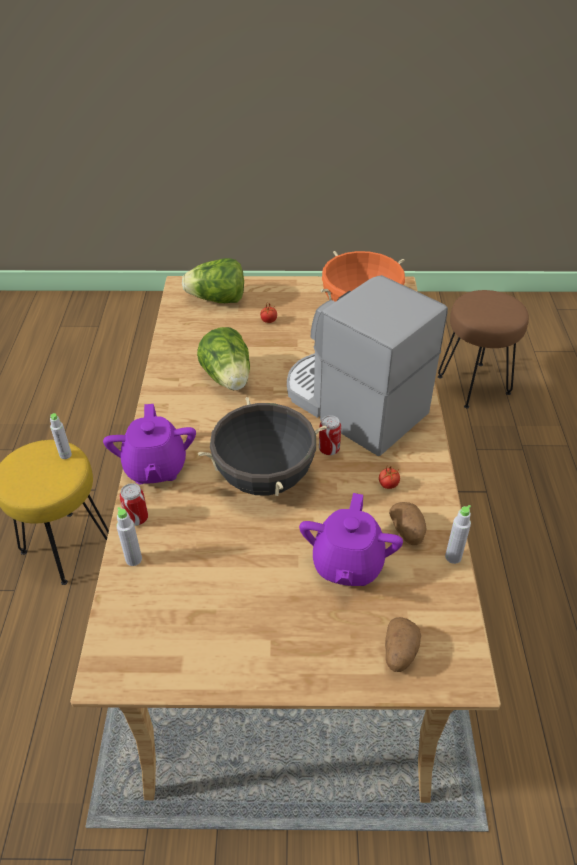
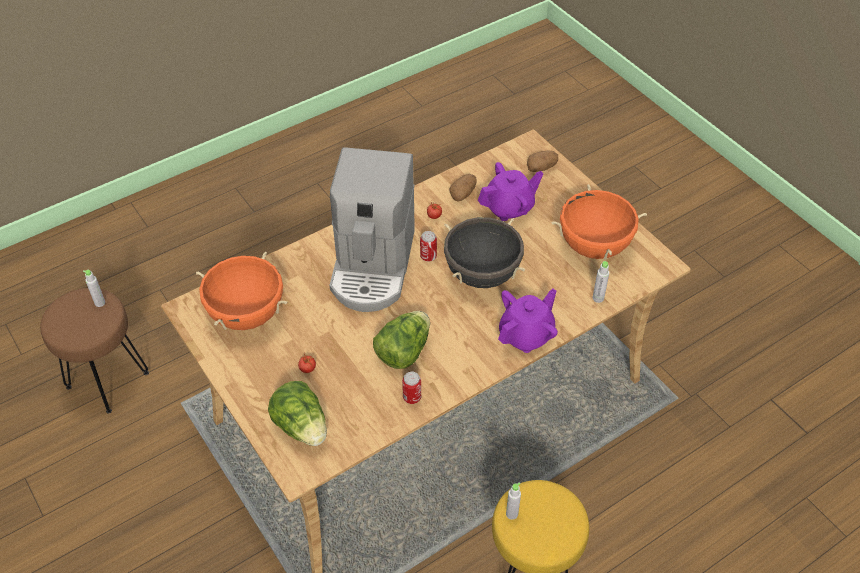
camera: 125 degrees left, 5 degrees up
can [120,483,148,526] -> can moved to [402,372,421,404]
grey bottle [445,505,471,564] -> grey bottle moved to [83,270,105,307]
none -> orange cooking pot [551,184,647,260]

